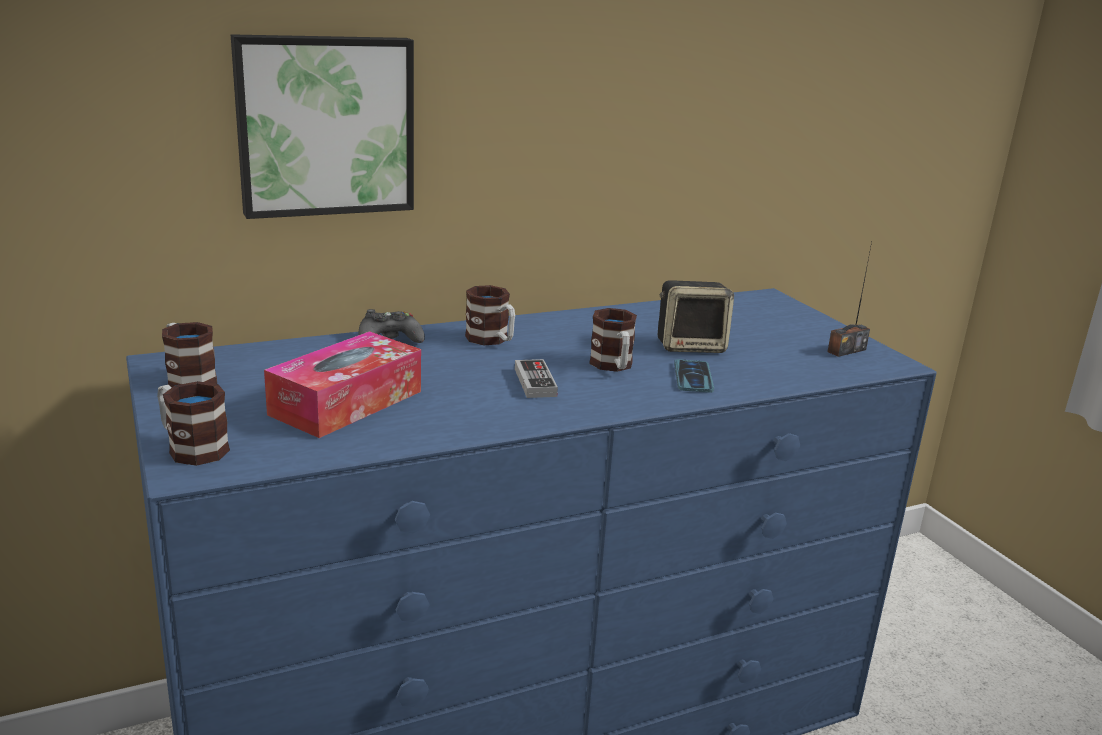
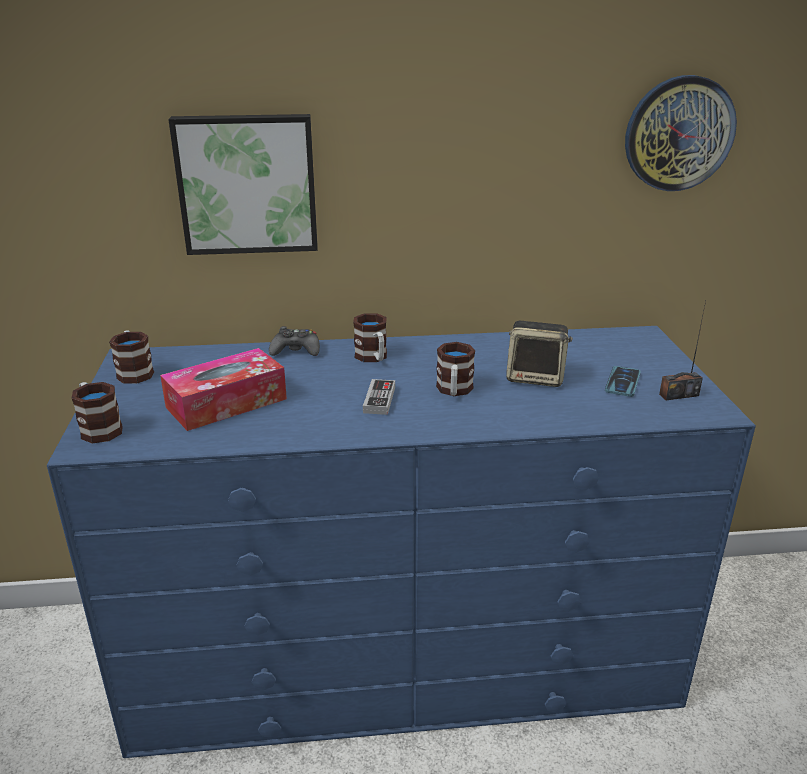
camera: 20 degrees right, 5 degrees up
phone [674,359,714,393] -> phone moved to [605,366,641,397]
none -> wall clock [625,75,737,191]

